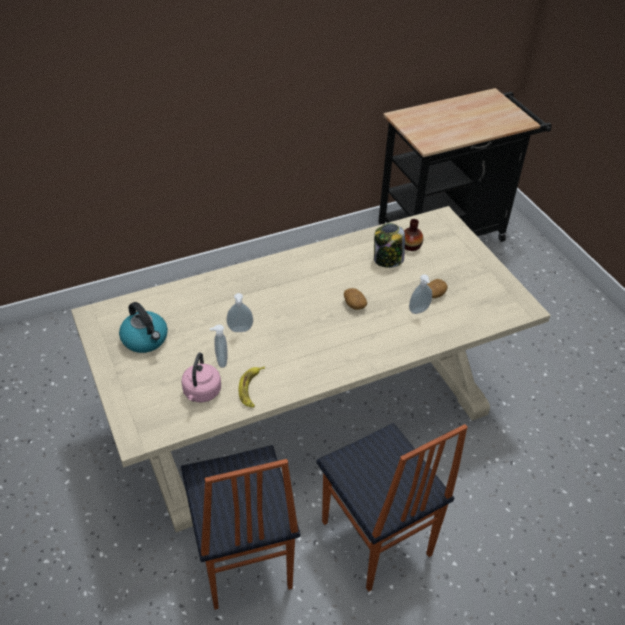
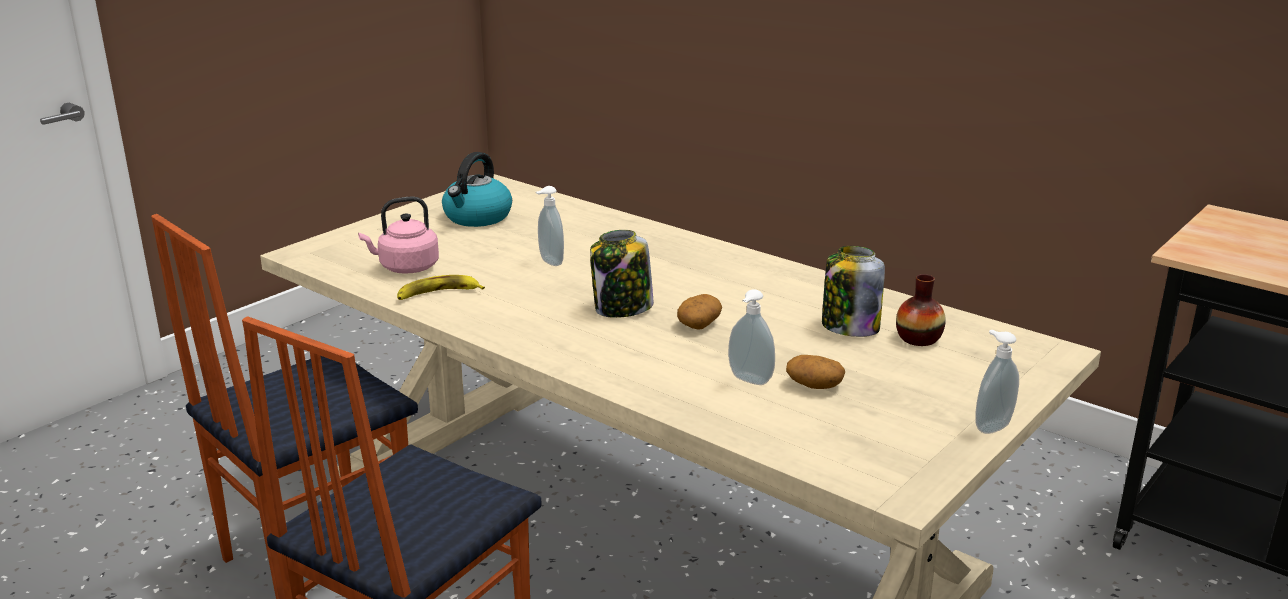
camera: 65 degrees right, 20 degrees down
soap dispenser [210,325,228,368] -> soap dispenser moved to [975,330,1019,434]
none -> jar [590,230,654,318]

